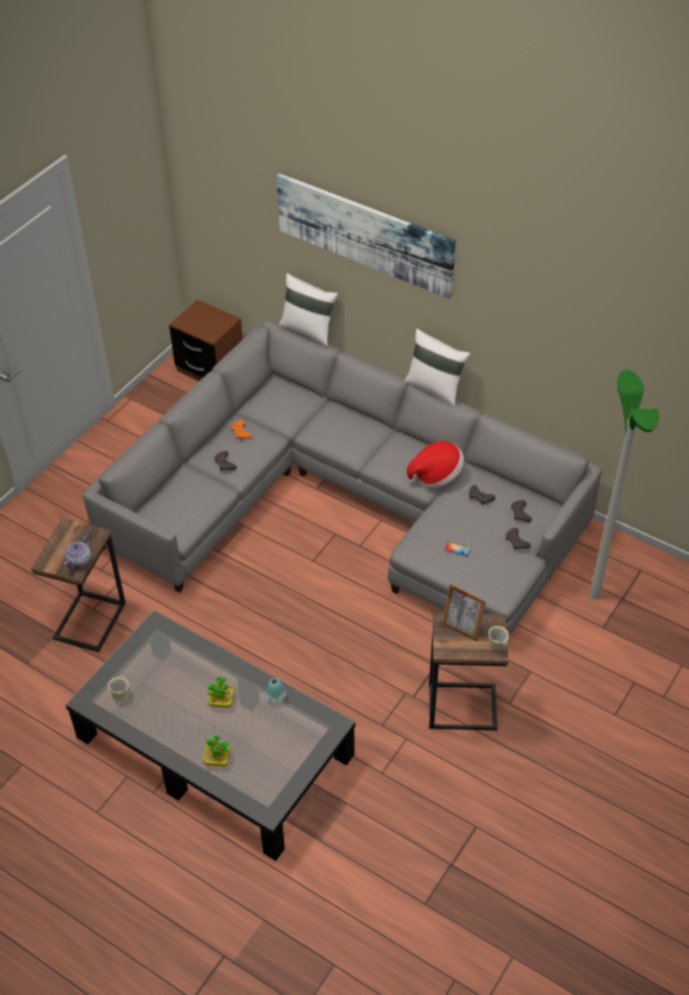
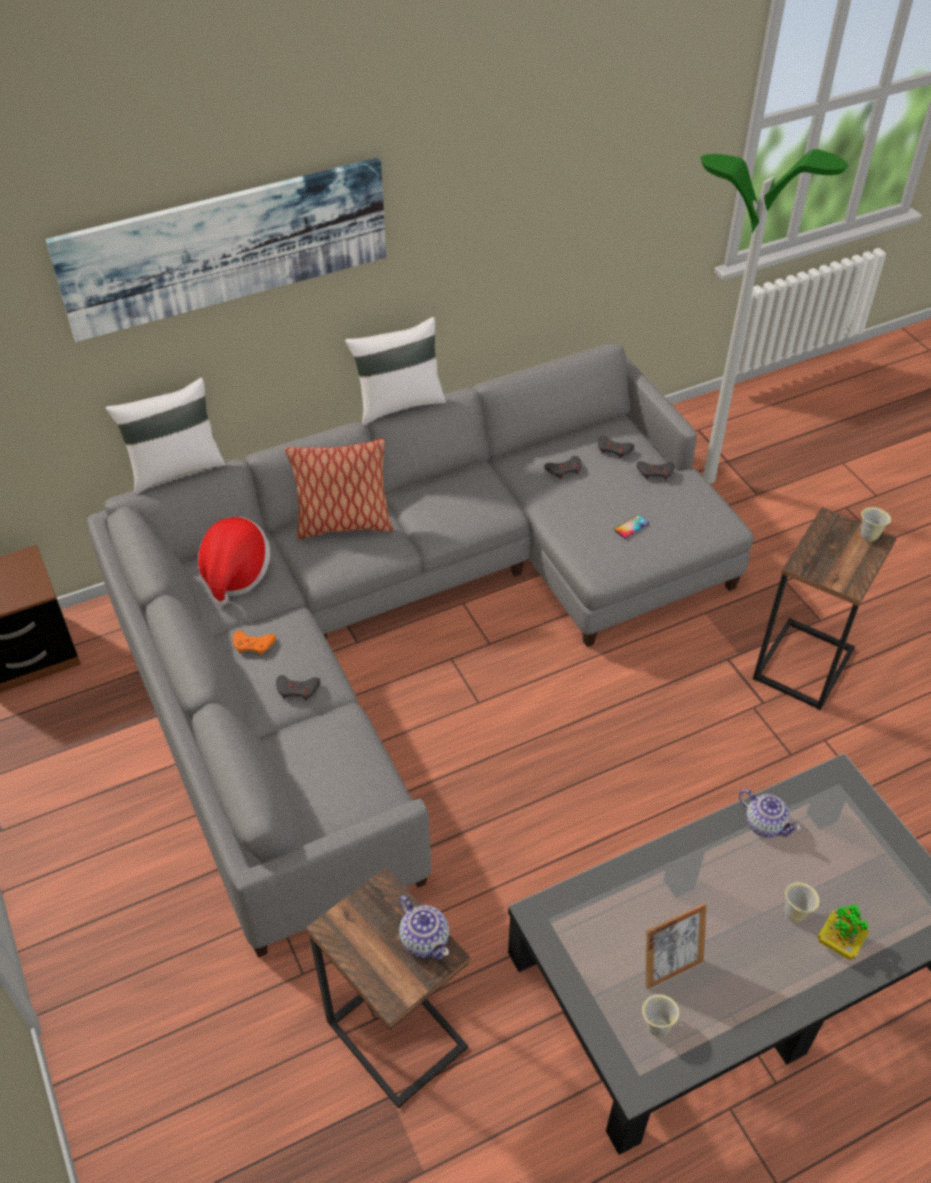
camera: 60 degrees left, 0 degrees up
potted plant [208,676,234,708] -> none
vase [265,678,286,705] -> teapot [739,789,801,838]
hat [407,441,464,488] -> hat moved to [198,517,270,606]
picture frame [442,583,486,641] -> picture frame moved to [646,903,707,989]
none -> pillow [285,439,393,539]
none -> beige mug [784,882,820,921]

